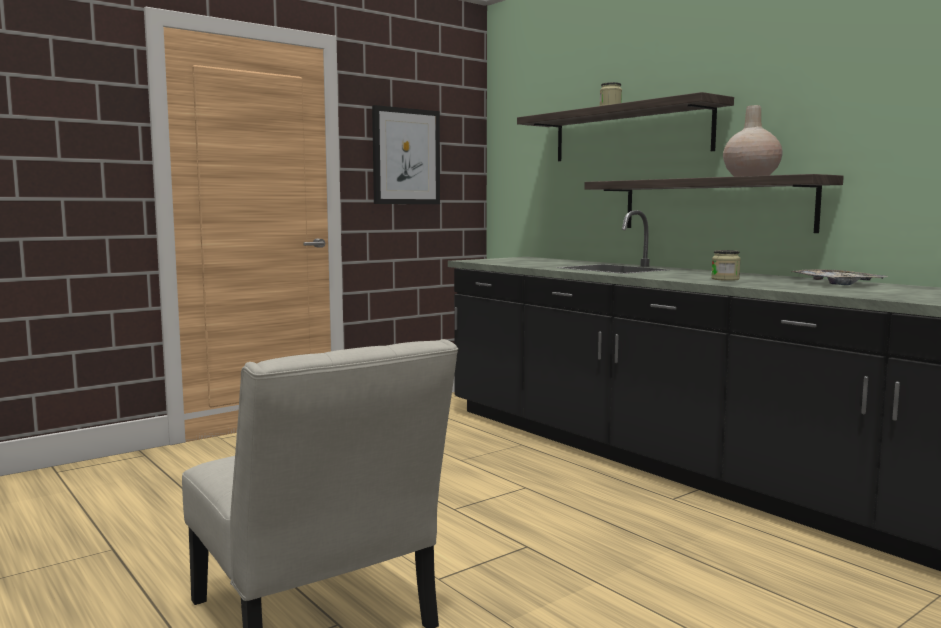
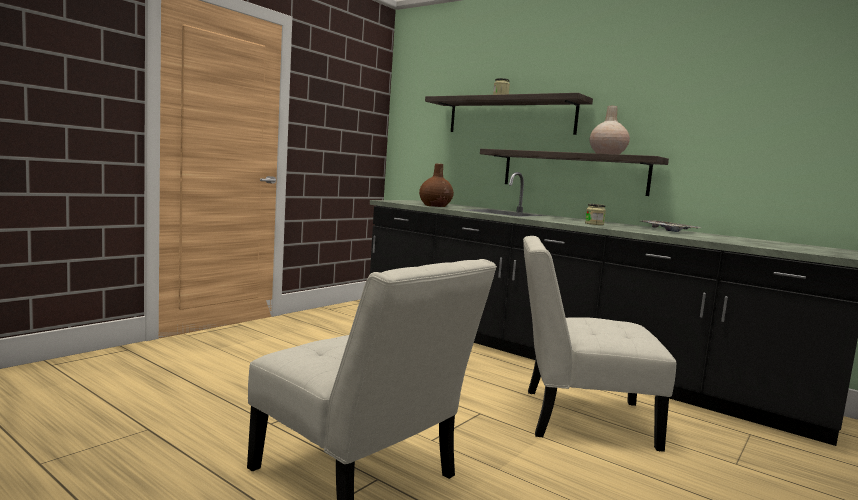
camera: 15 degrees left, 0 degrees up
picture [372,105,440,204] -> none
none -> brown vase [419,163,454,207]
none -> white chair [523,236,676,452]

